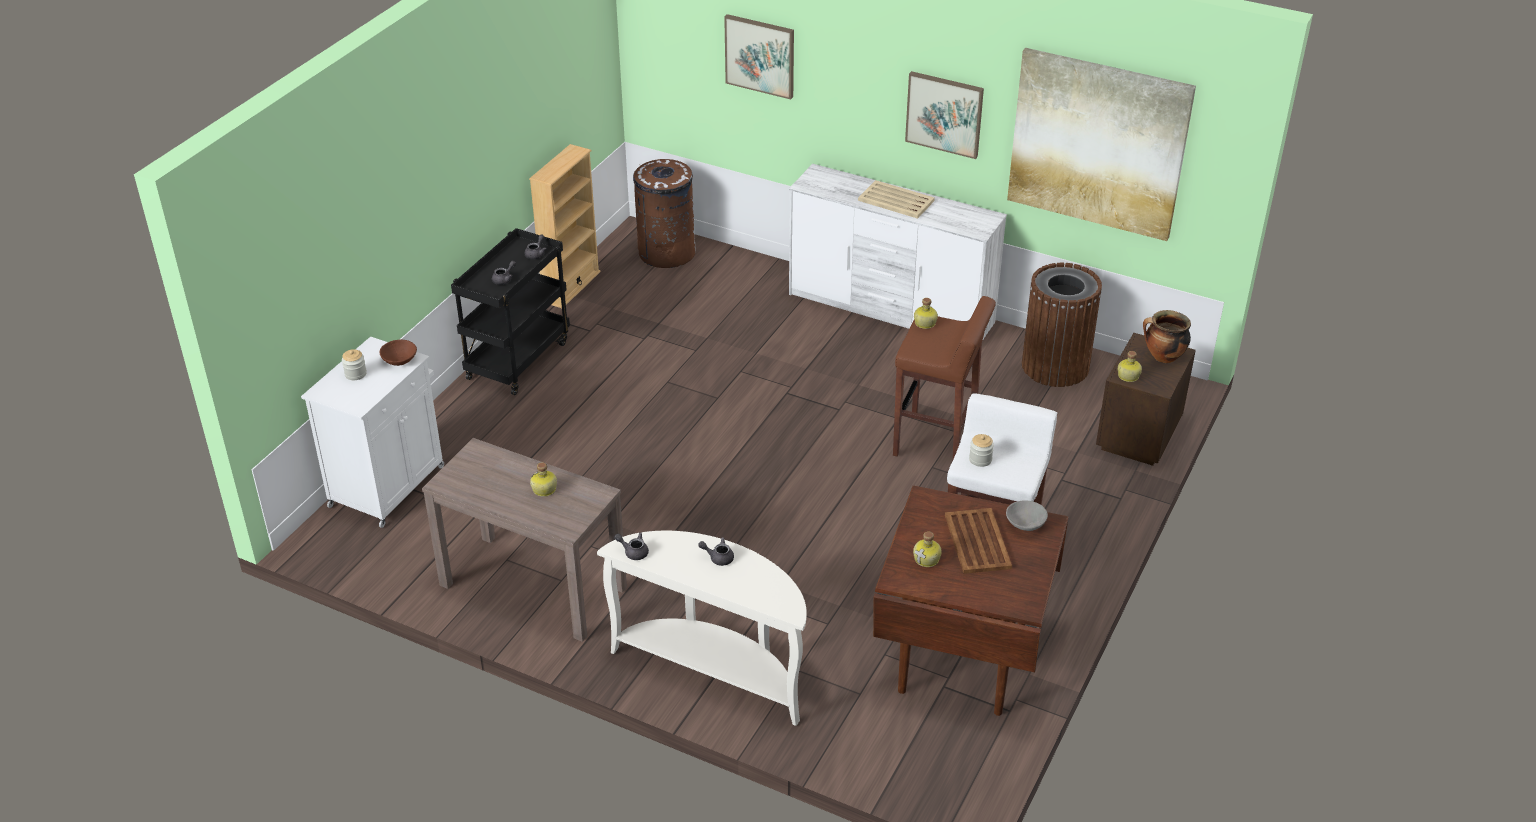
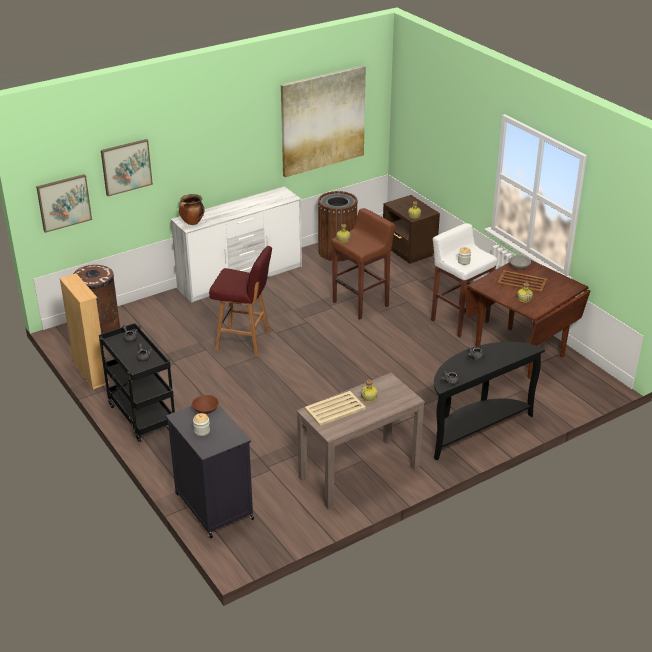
camera: 60 degrees left, 5 degrees down
white cabinet [301,336,444,528] -> black cabinet [166,405,254,538]
white console table [597,531,807,726] -> black console table [434,342,545,460]
beige tray [858,180,935,219] -> beige tray moved to [305,391,366,426]
picture [905,71,984,159] -> picture moved to [36,174,92,233]
cooking pot [1143,310,1191,363] -> cooking pot moved to [179,194,204,225]
none -> red stool [209,246,272,356]

